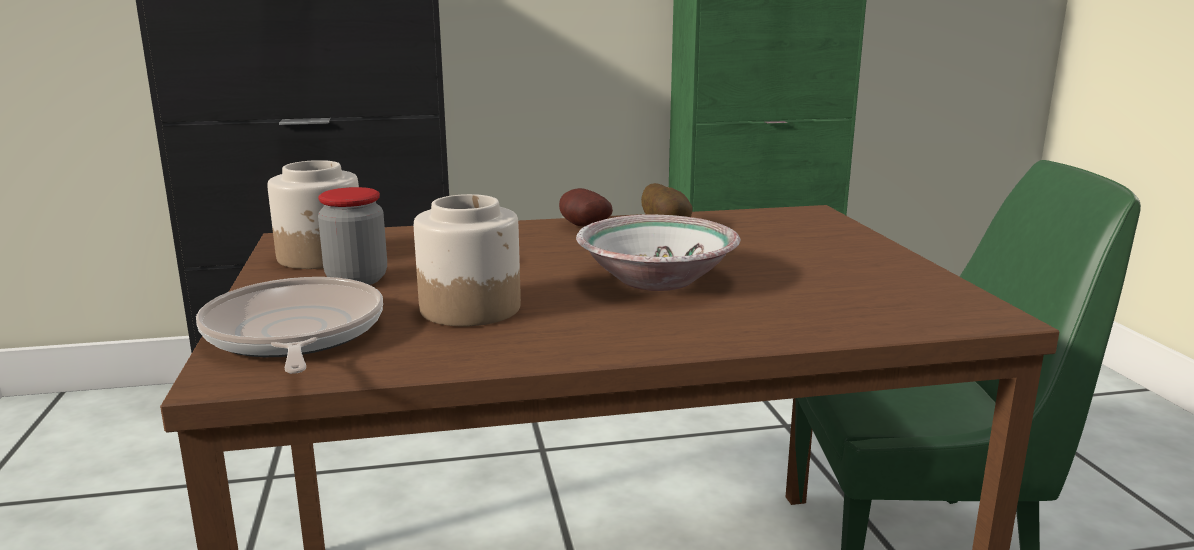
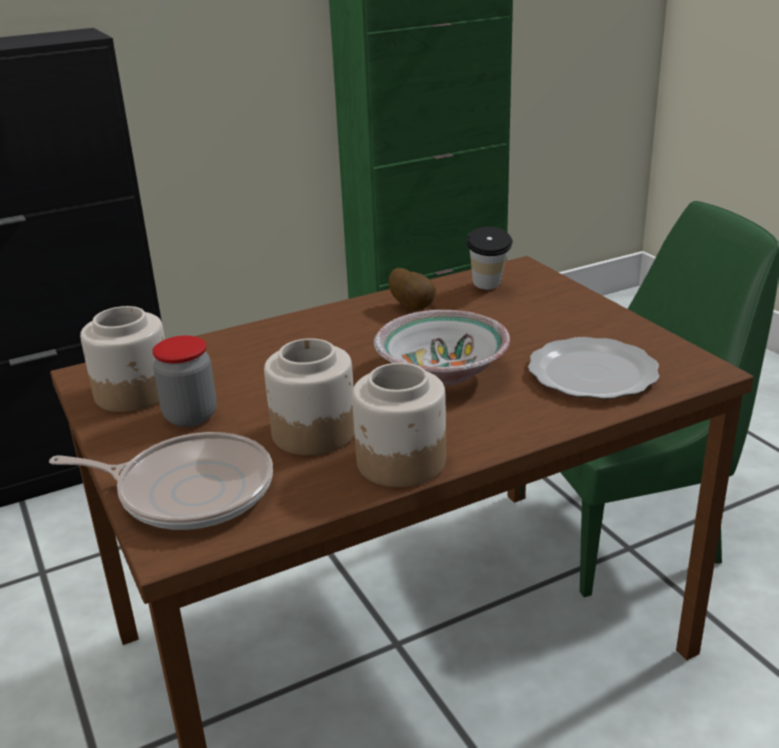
camera: 15 degrees left, 10 degrees up
frying pan [196,277,383,374] -> frying pan turned 135 degrees clockwise [49,432,273,530]
potato [559,188,613,226] -> none
none -> jar [352,363,446,487]
none -> cup [466,227,513,290]
none -> plate [528,337,659,399]

